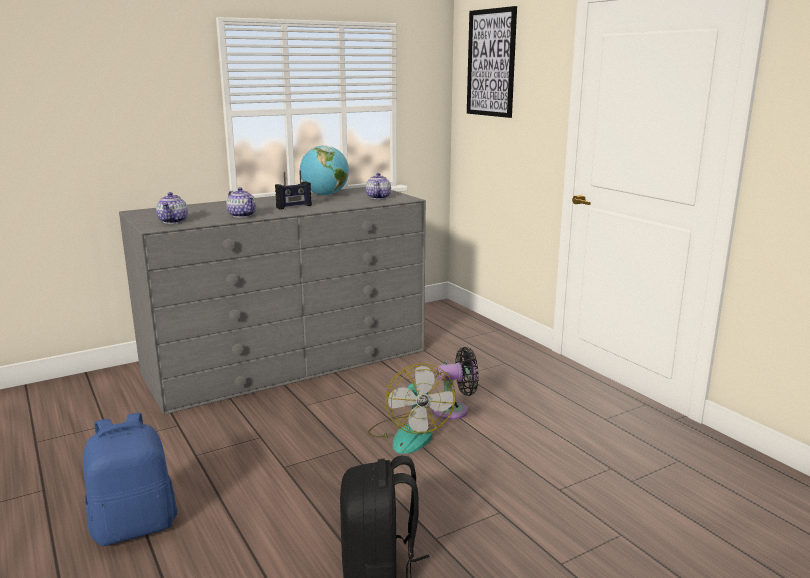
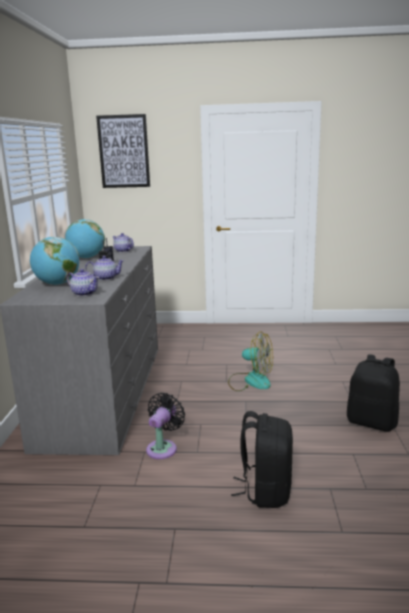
camera: 55 degrees left, 0 degrees up
blue backpack [83,413,178,546] -> black backpack [231,411,293,508]
black fan [432,347,479,420] -> black fan moved to [146,393,185,459]
none -> globe [30,237,79,285]

